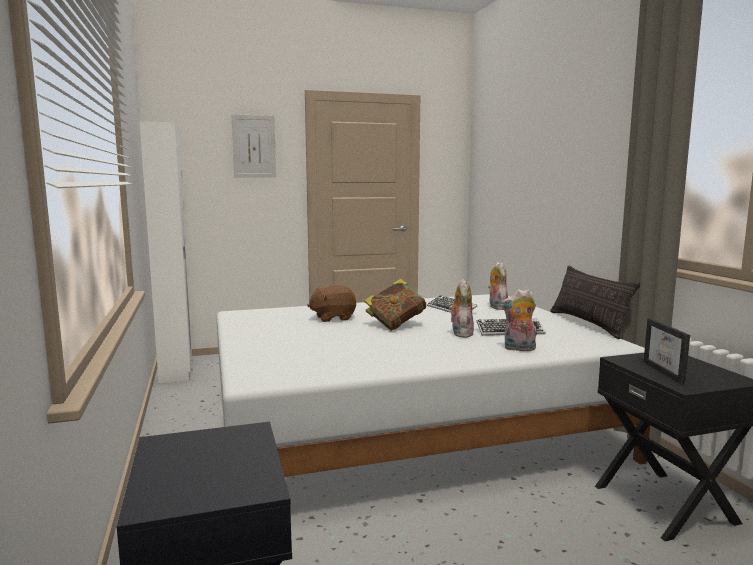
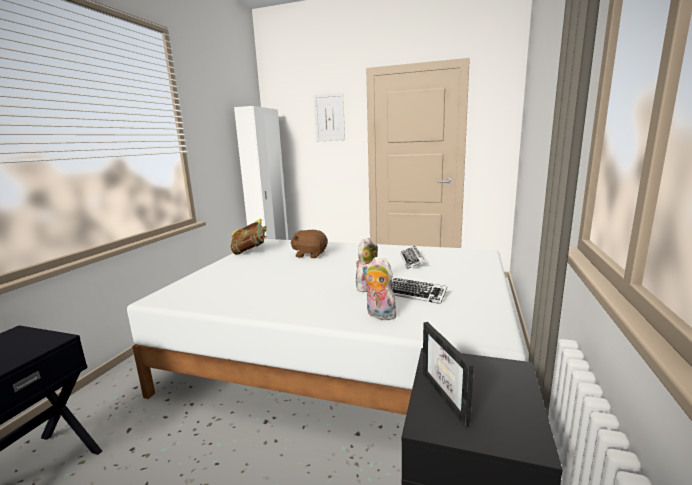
camera: 35 degrees right, 5 degrees up
book [364,279,426,331] -> book moved to [230,219,267,255]
plush toy [488,262,508,310] -> none
pillow [550,265,640,339] -> none
picture frame [643,318,690,384] -> picture frame turned 45 degrees counterclockwise [423,322,474,427]

